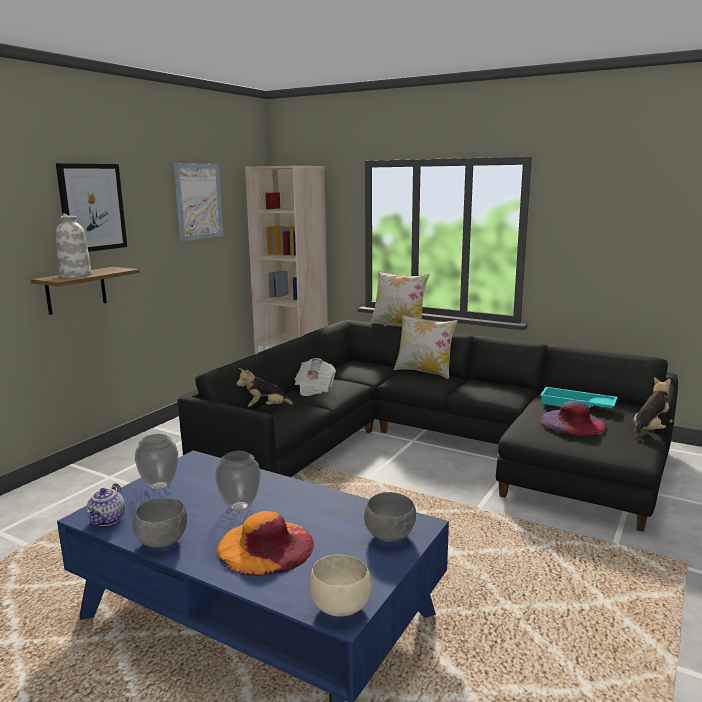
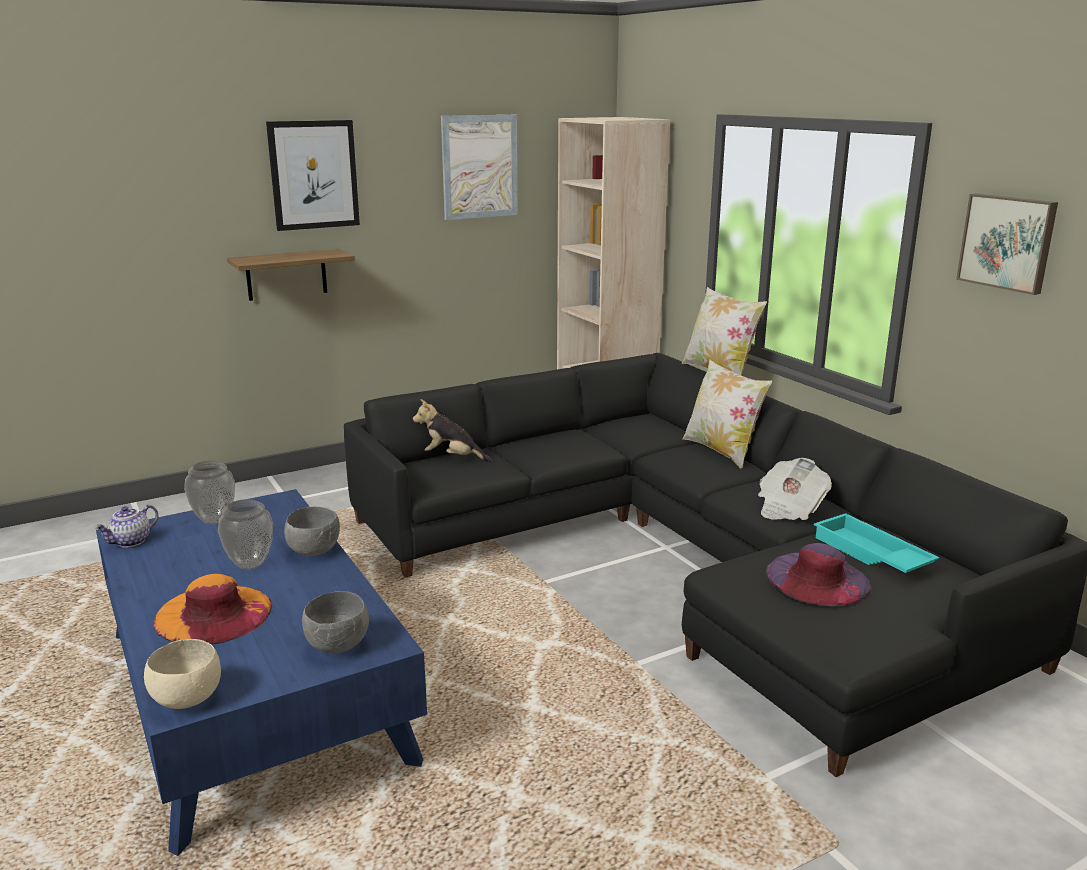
camera: 30 degrees right, 5 degrees up
white vase [56,213,92,278] -> none
grey bowl [133,498,187,548] -> grey bowl moved to [284,507,340,556]
newspaper [294,358,336,396] -> newspaper moved to [758,458,832,520]
plush toy [633,377,673,441] -> none
none -> picture [956,193,1058,295]

